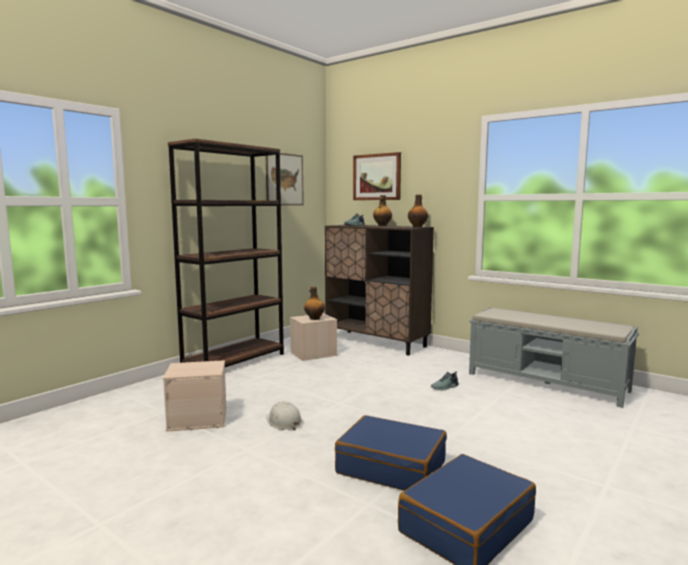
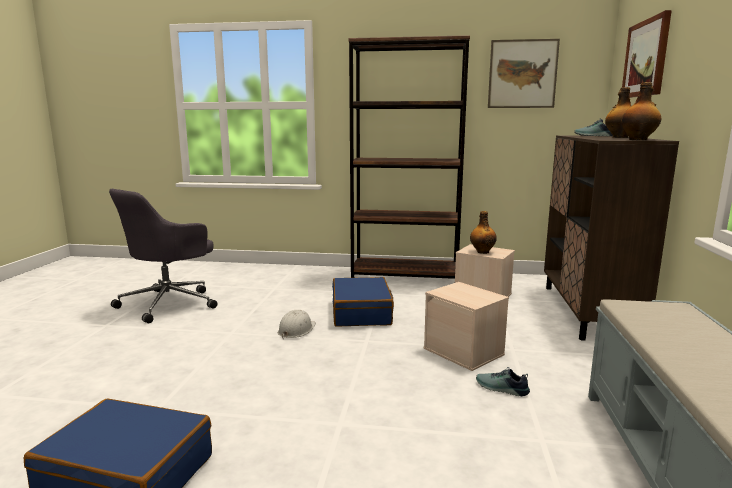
camera: 60 degrees right, 5 degrees up
beige storage box [163,360,227,432] -> beige storage box moved to [424,282,509,371]
blue suitcase [335,415,447,491] -> blue suitcase moved to [332,277,394,326]
none -> grey office chair [109,189,218,323]

